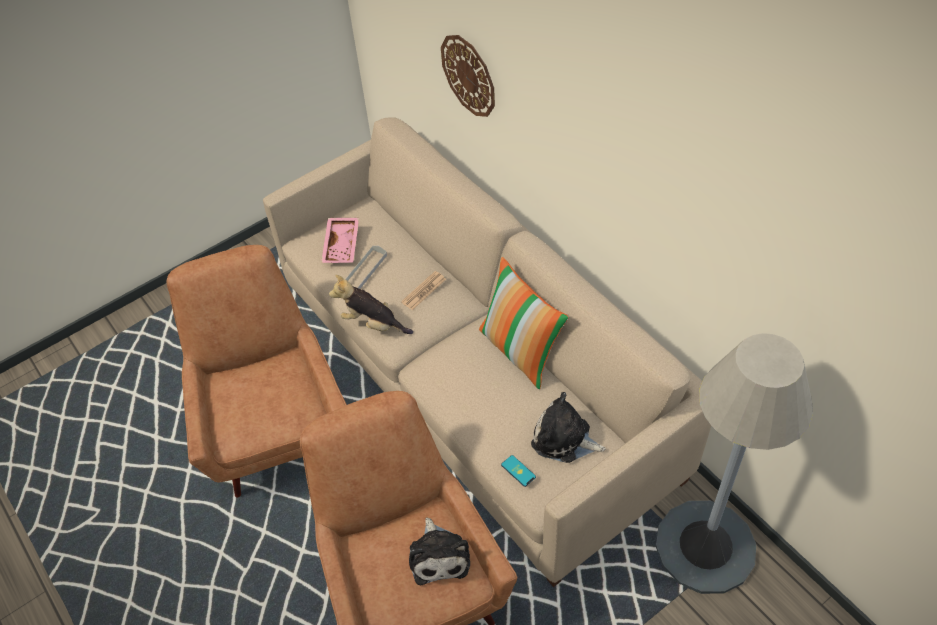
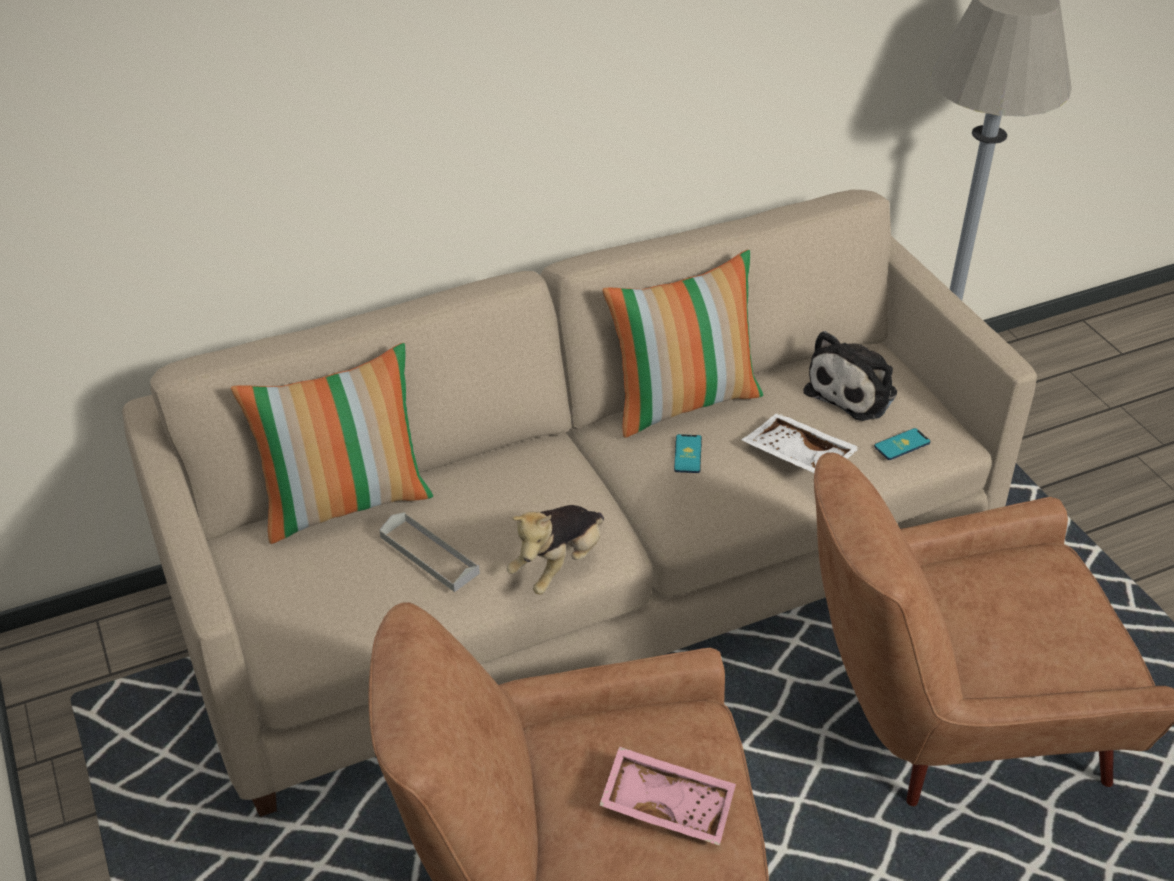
camera: 80 degrees left, 10 degrees down
pink tray [321,218,359,263] -> pink tray moved to [599,746,736,846]
newspaper [401,271,446,310] -> none
plush toy [409,518,470,585] -> none
wall clock [441,35,495,117] -> none
none -> pillow [231,343,433,544]
none -> phone [674,434,702,473]
none -> white tray [741,413,860,473]

